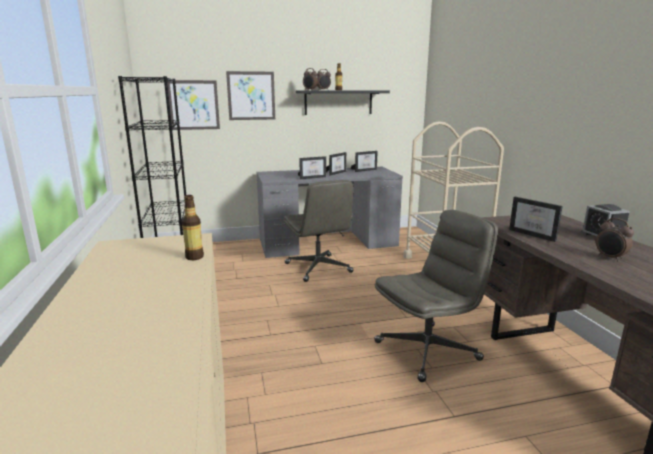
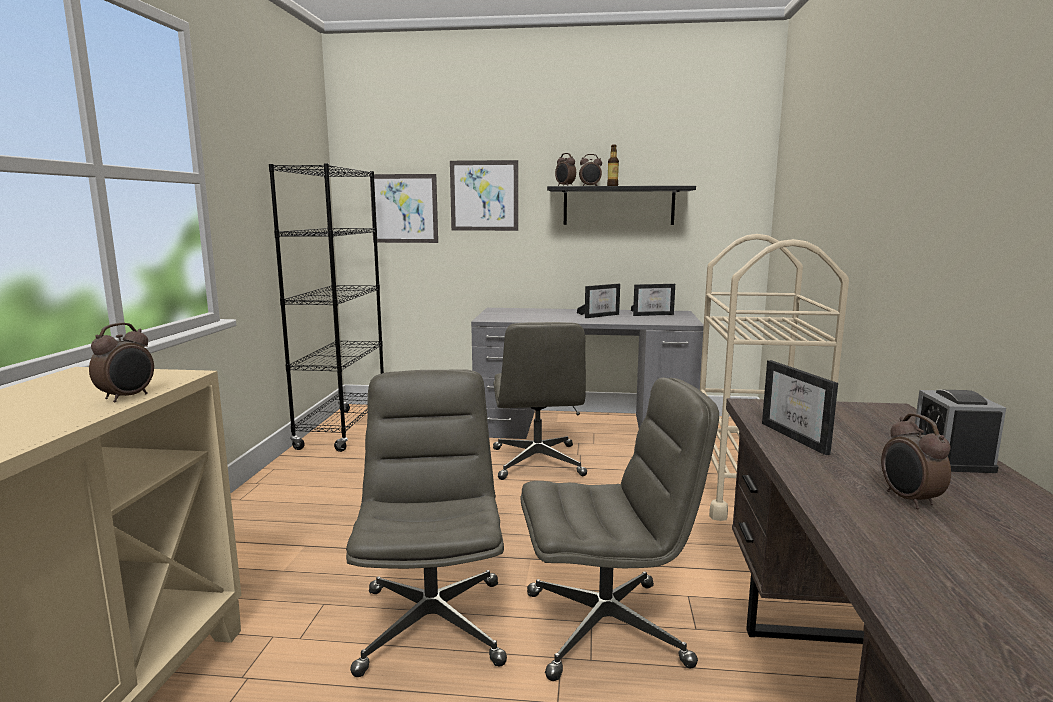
camera: 20 degrees right, 5 degrees down
bottle [182,195,204,260] -> alarm clock [89,323,154,403]
picture frame [298,156,326,179] -> none
none -> grey office chair [346,369,507,677]

